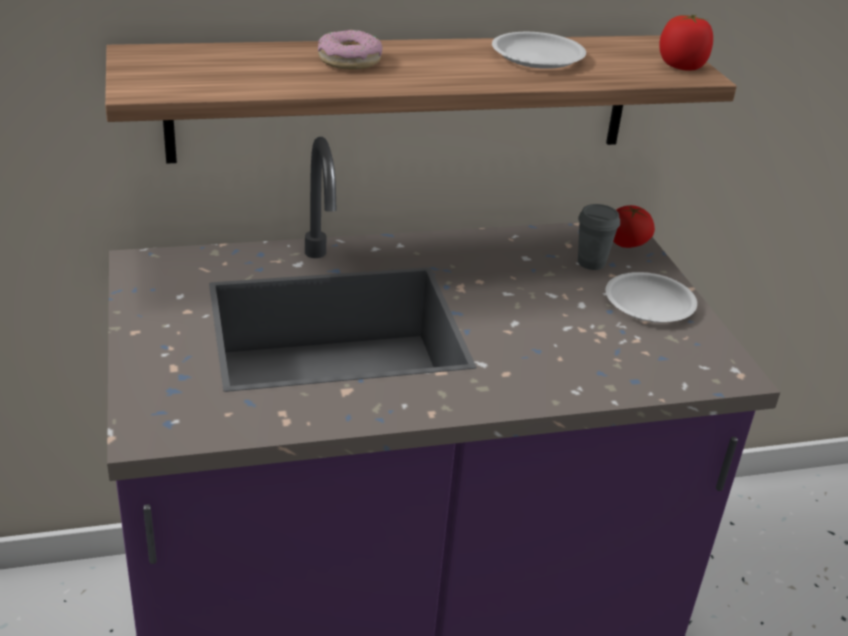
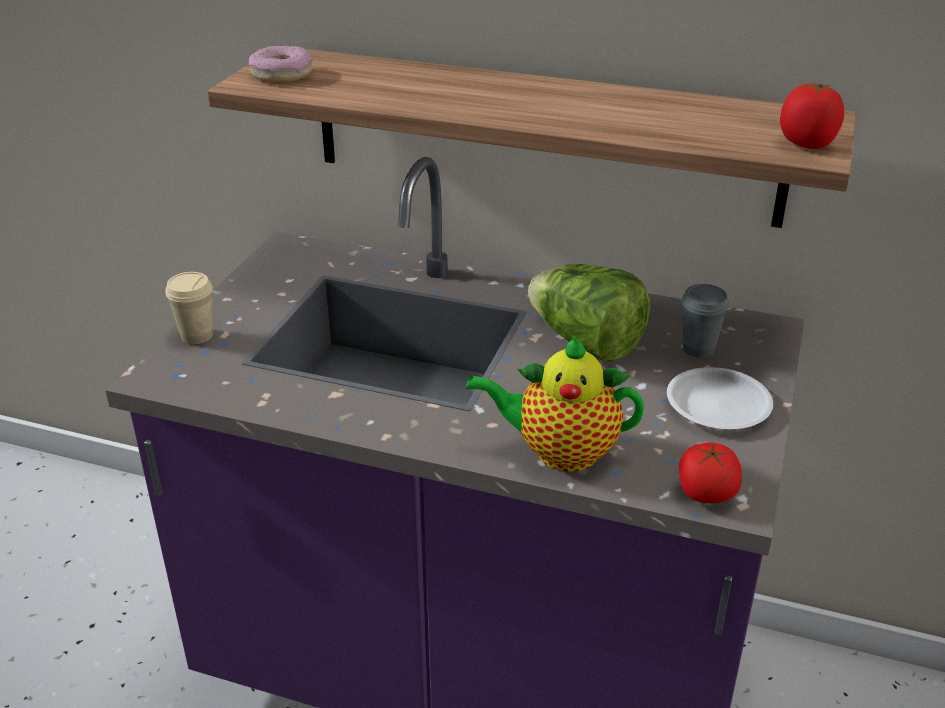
camera: 35 degrees right, 0 degrees up
donut [318,30,382,70] -> donut moved to [249,46,313,83]
white plate [492,32,586,69] -> none
tomato [613,205,655,248] -> tomato moved to [679,443,742,503]
none -> beige cup [165,272,213,344]
none -> teapot [466,334,644,472]
none -> lettuce [528,264,651,362]

